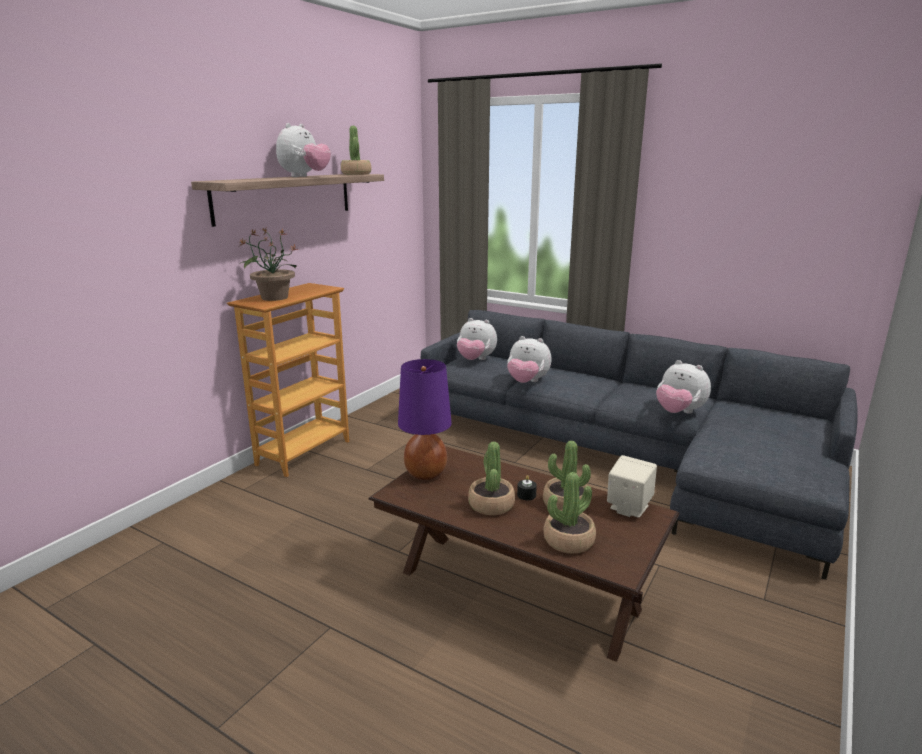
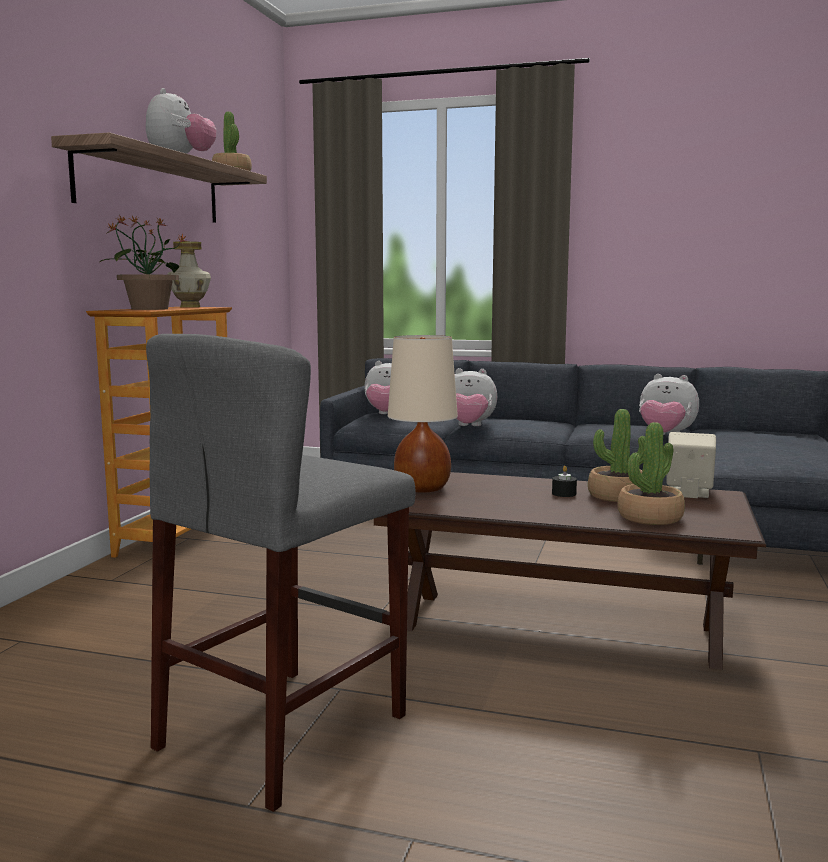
camera: 15 degrees left, 10 degrees down
purple table lamp [398,359,452,480] -> beige table lamp [388,335,458,493]
potted plant [468,441,515,515] -> none
none -> grey stool [146,334,415,812]
none -> vase [167,241,211,307]

